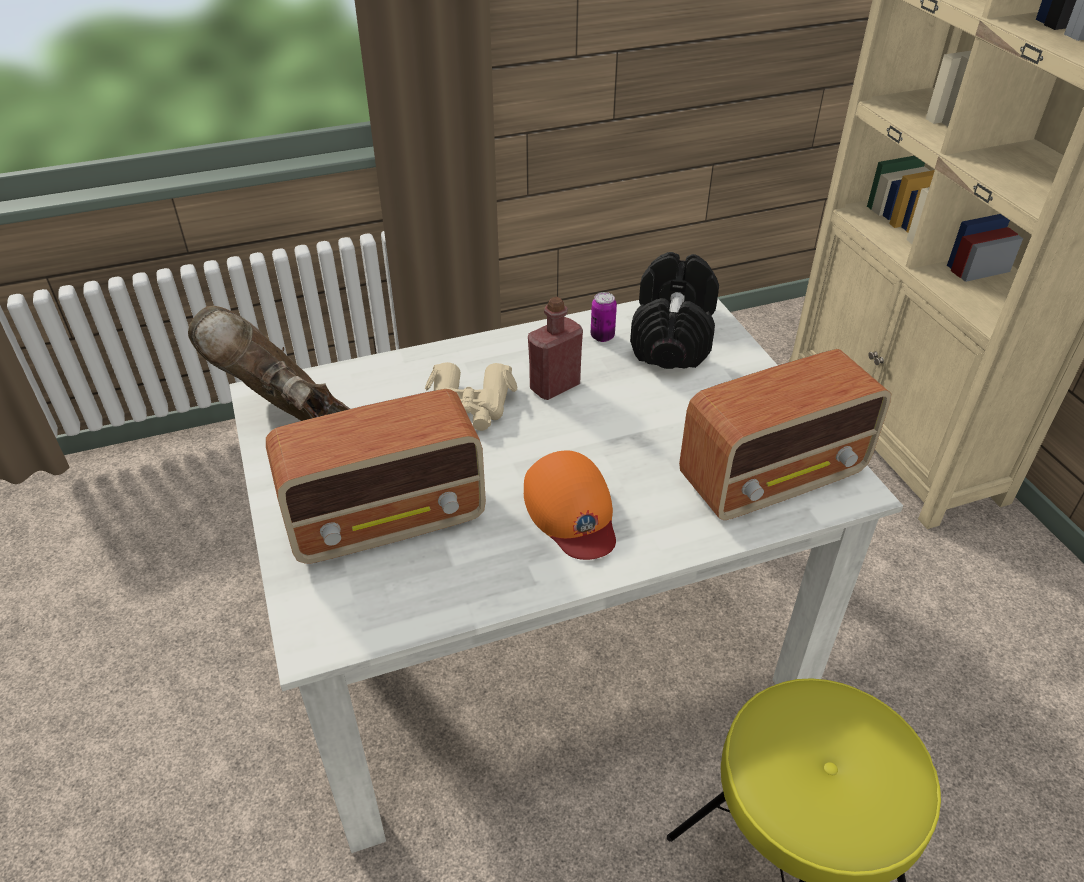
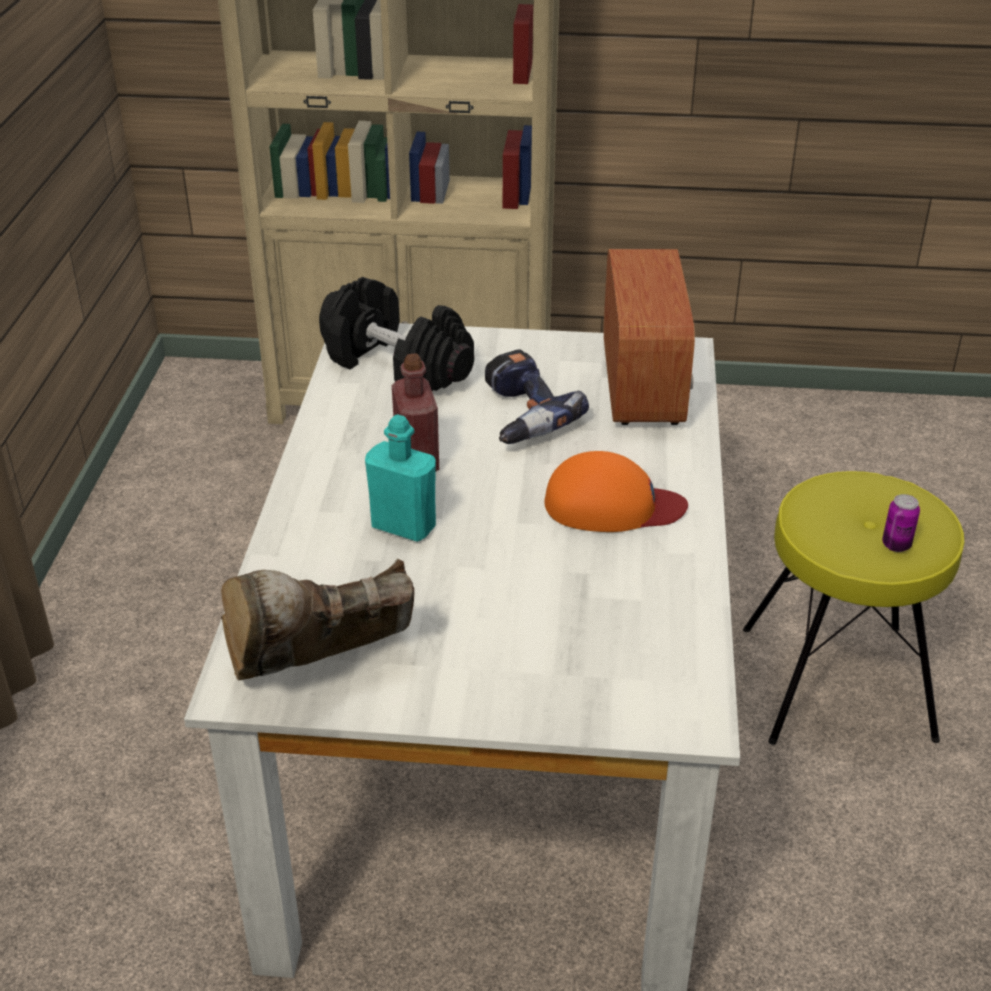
camera: 65 degrees left, 5 degrees down
radio [266,389,486,564] -> none
beige binoculars [425,362,517,431] -> turquoise bottle [365,415,436,542]
can [591,292,617,342] -> can moved to [882,494,920,552]
none -> power drill [485,349,589,444]

